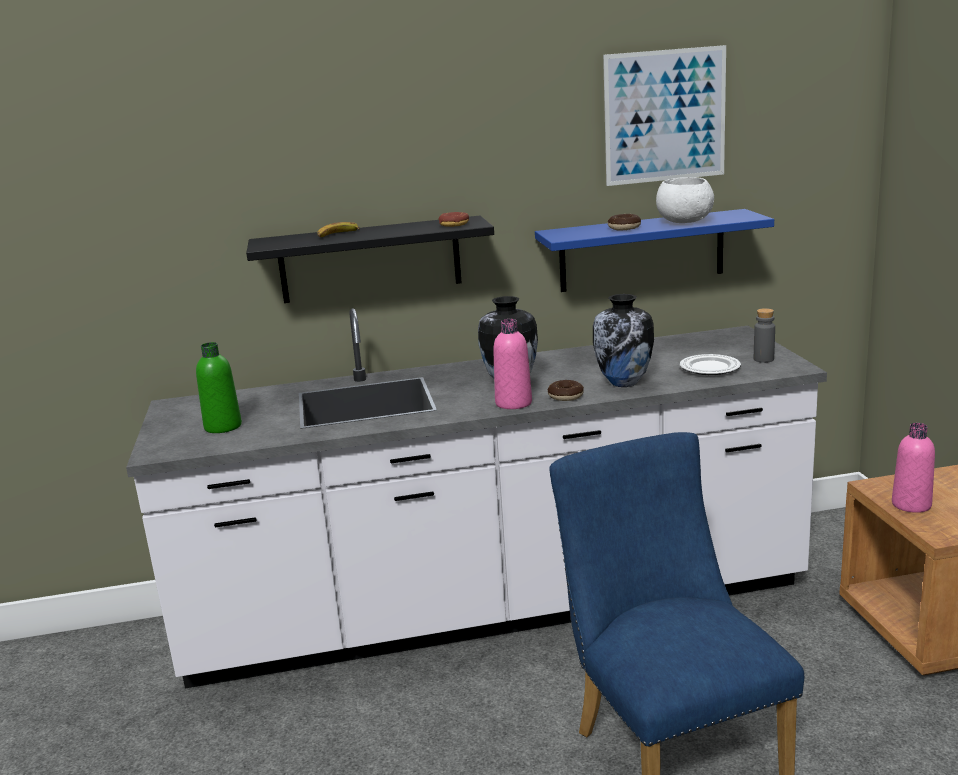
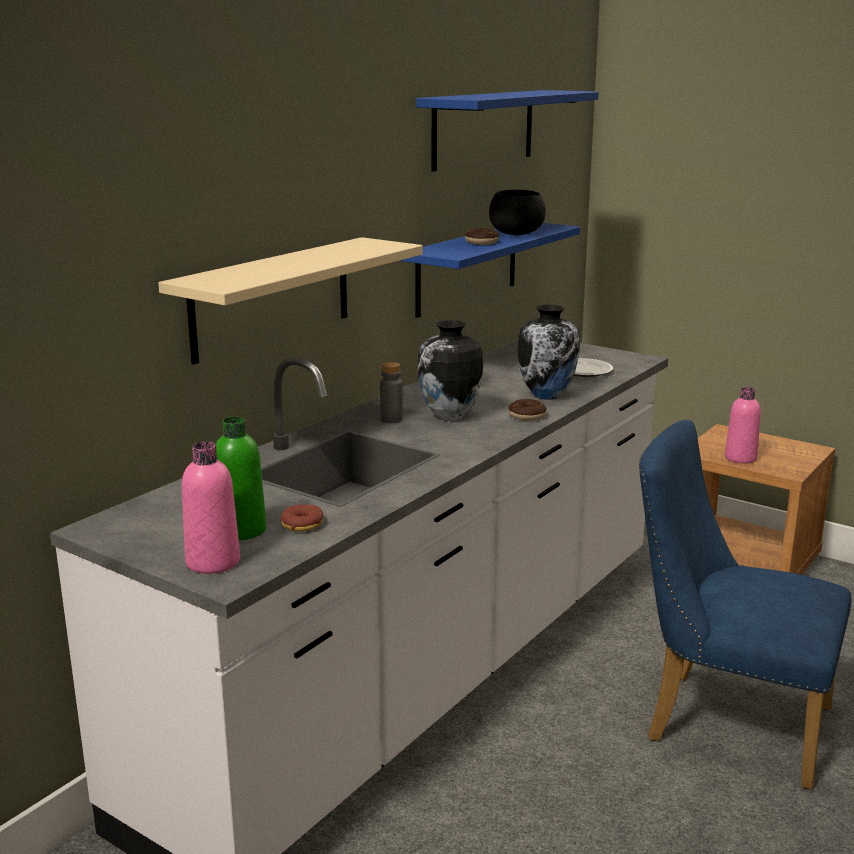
camera: 45 degrees left, 0 degrees up
black shelf [246,216,494,303] -> beige shelf [158,237,423,365]
banana [317,222,360,237] -> none
donut [438,212,469,227] -> donut moved to [280,505,323,532]
pink bottle [493,319,532,409] -> pink bottle moved to [182,442,240,574]
picture [603,45,726,186] -> blue shelf [416,90,599,172]
white bowl [656,177,714,223] -> black bowl [489,190,546,235]
grey bottle [754,308,775,363] -> grey bottle moved to [380,362,403,423]

